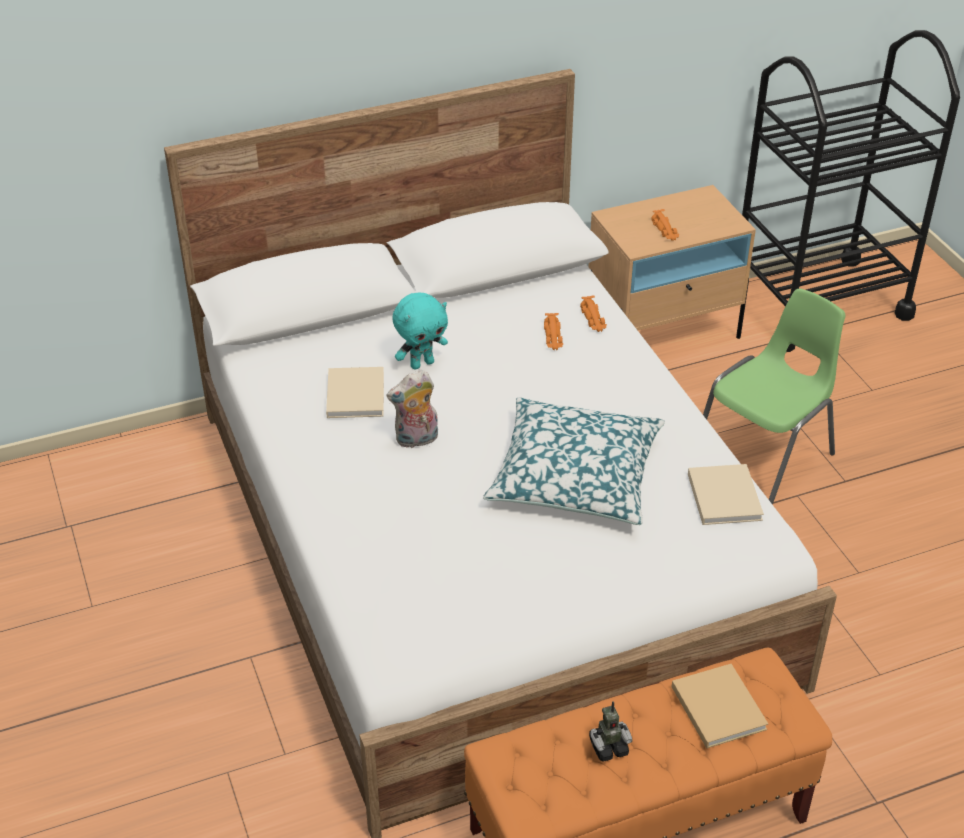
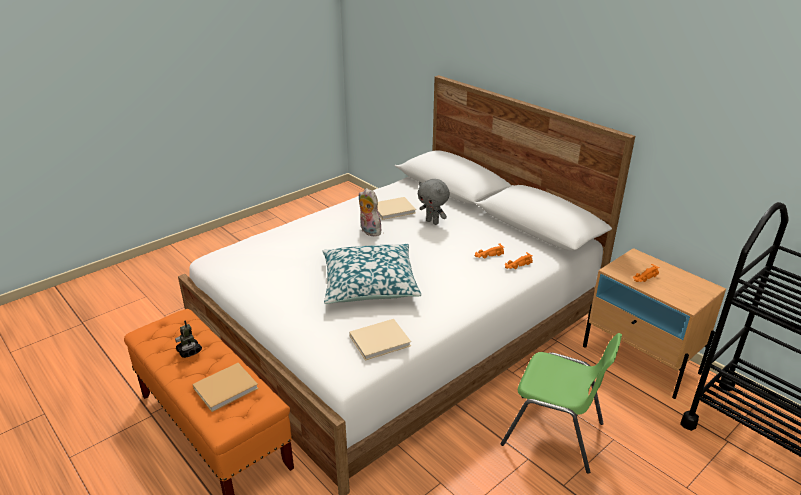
camera: 70 degrees right, 10 degrees down
turquoise plush toy [393,293,448,370] -> grey plush toy [418,179,450,225]

